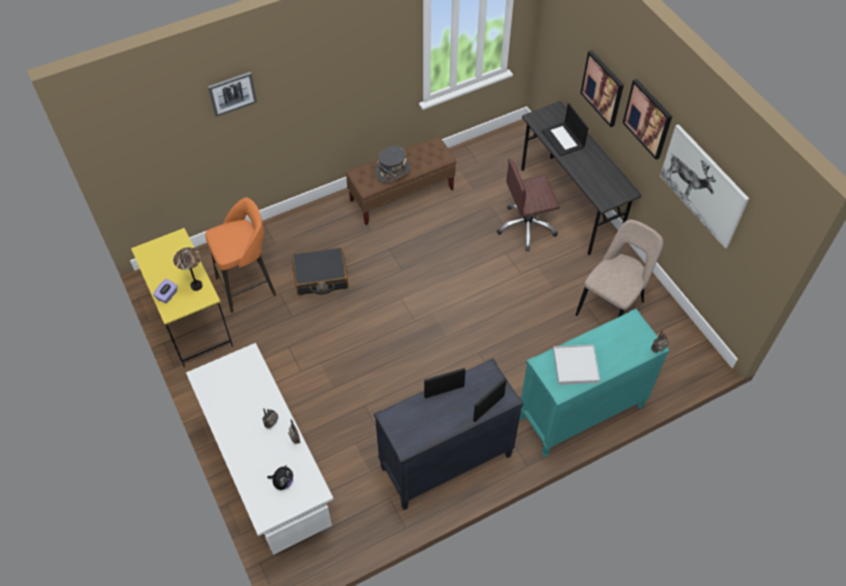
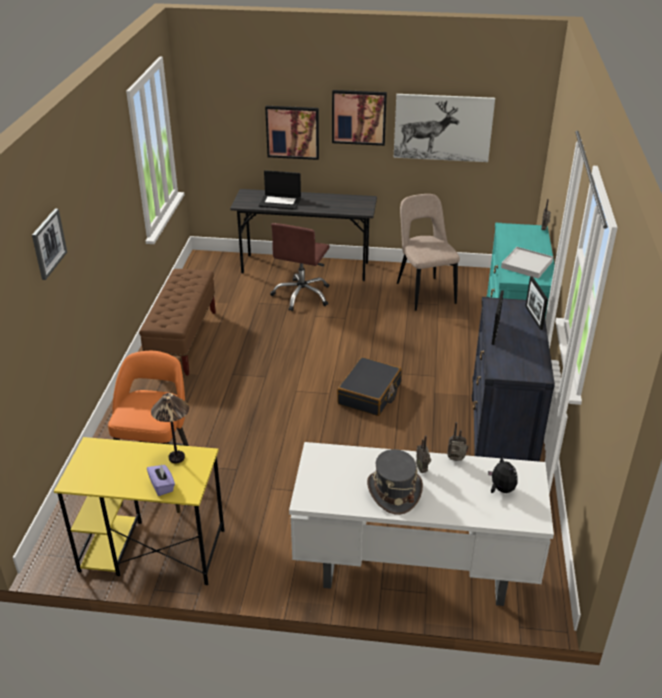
camera: 55 degrees left, 20 degrees down
black suitcase [292,247,349,295] -> black suitcase moved to [337,357,402,416]
grey hat [375,146,411,183] -> grey hat moved to [367,449,423,515]

